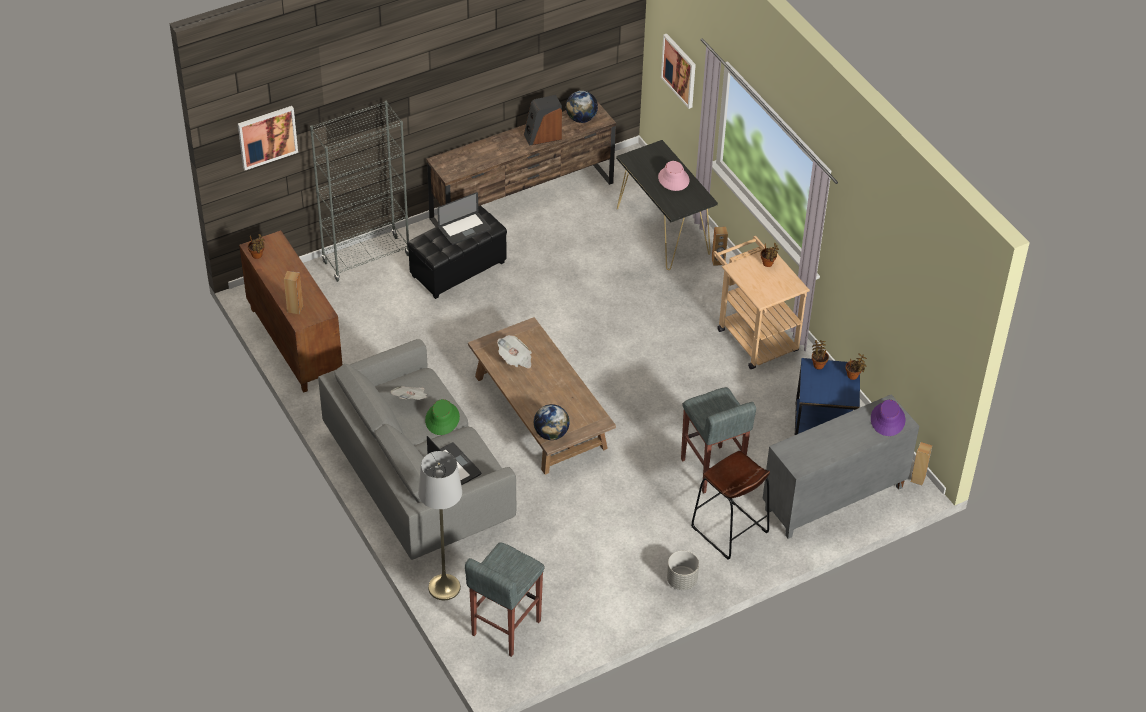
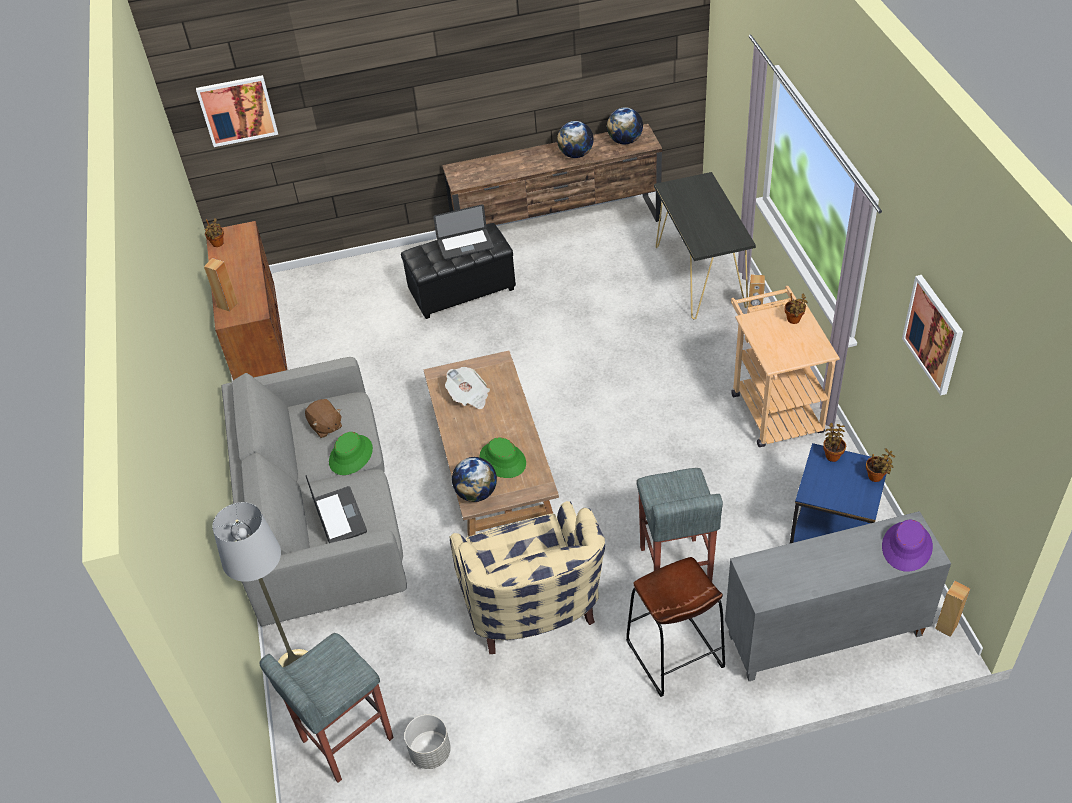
camera: 20 degrees right, 0 degrees up
grey bookcase [310,101,409,282] -> none
newspaper [391,386,427,400] -> brown plush toy [305,399,342,438]
speaker [524,95,562,146] -> globe [557,121,594,158]
pink hat [658,161,689,191] -> none
picture [661,34,696,109] -> picture moved to [902,275,963,395]
grey planter [667,551,699,590] -> grey planter moved to [404,714,451,769]
none -> beige armchair [450,501,605,654]
none -> green hat [480,438,526,478]

